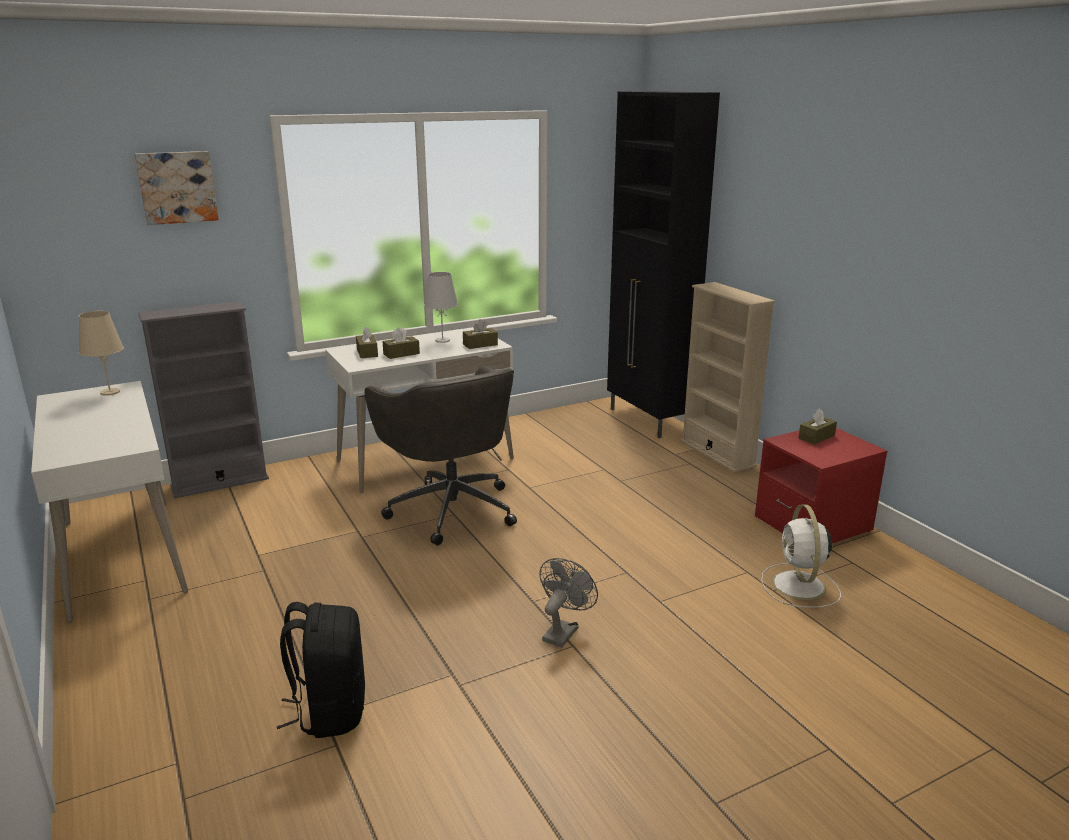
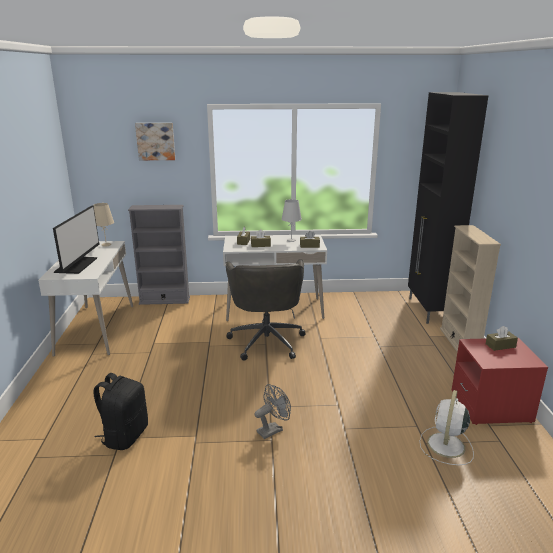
camera: 25 degrees right, 0 degrees up
none -> monitor [53,206,99,274]

